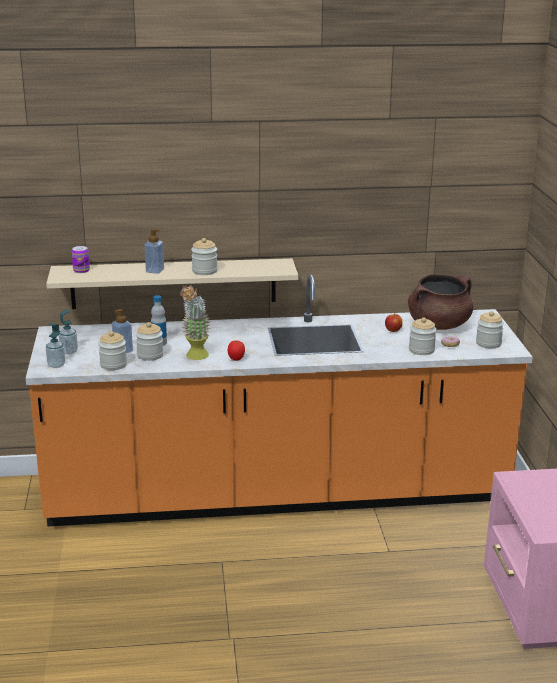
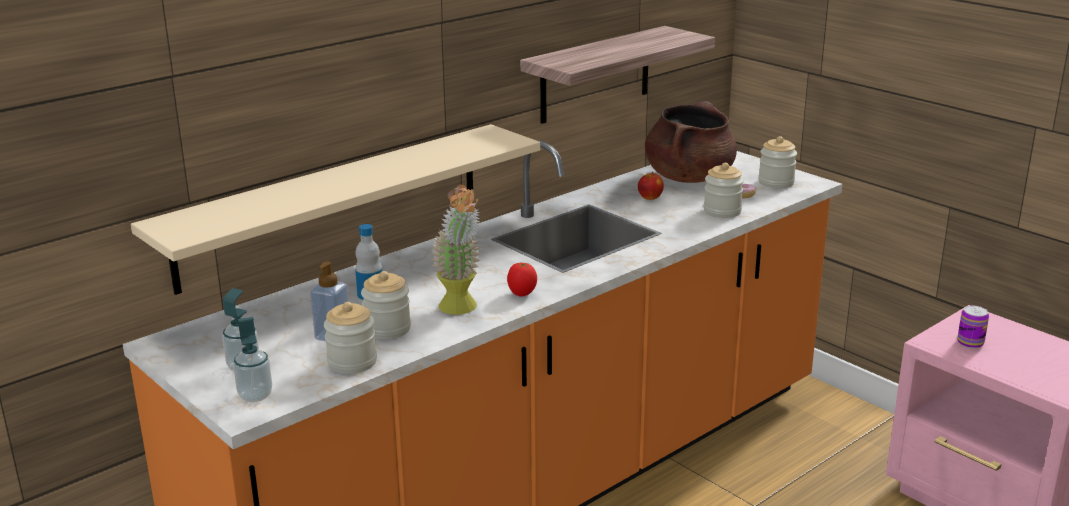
camera: 35 degrees left, 0 degrees up
can [72,246,90,273] -> can moved to [957,305,989,349]
soap dispenser [144,229,164,274] -> none
jar [191,238,218,275] -> none
none -> shelf [520,26,715,124]

